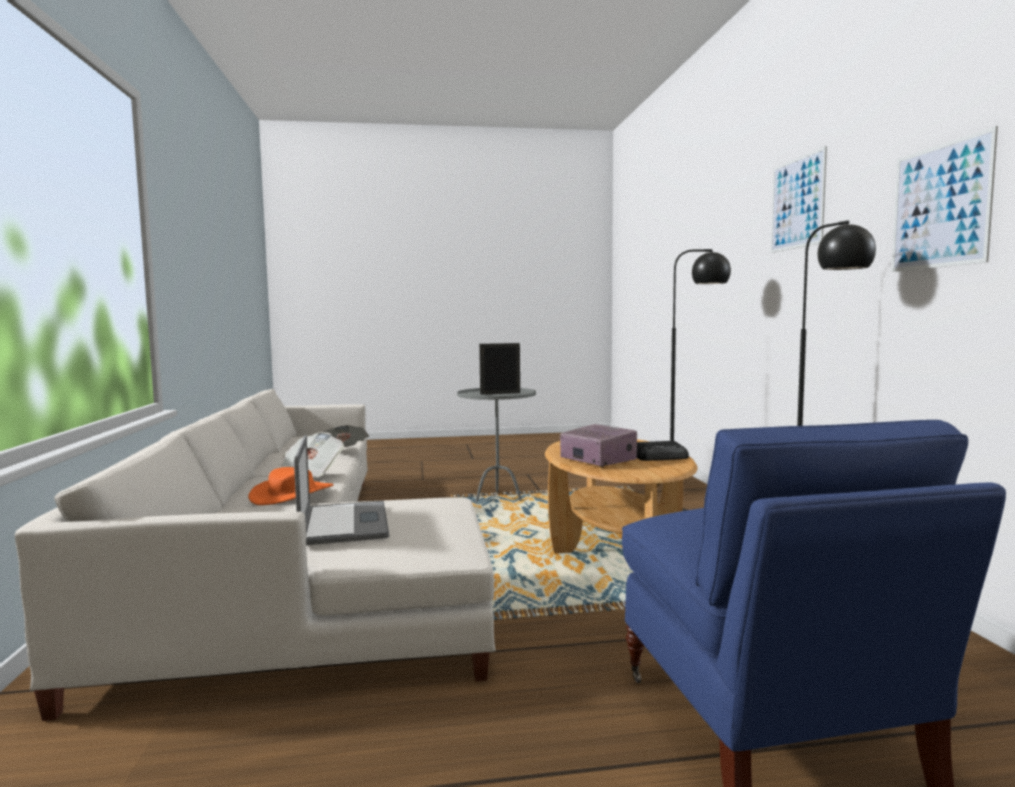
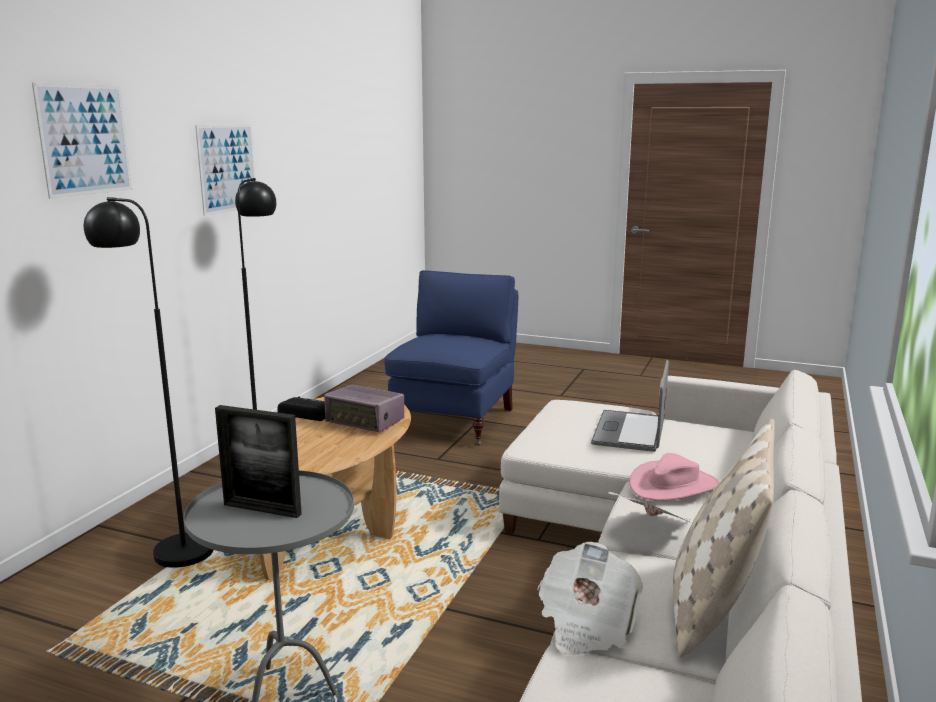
camera: 150 degrees left, 10 degrees up
orange hat [248,467,334,505] -> pink hat [629,453,719,501]
radio [560,424,637,467] -> radio turned 60 degrees counterclockwise [324,384,404,432]
none -> beige pillow [673,419,775,657]

